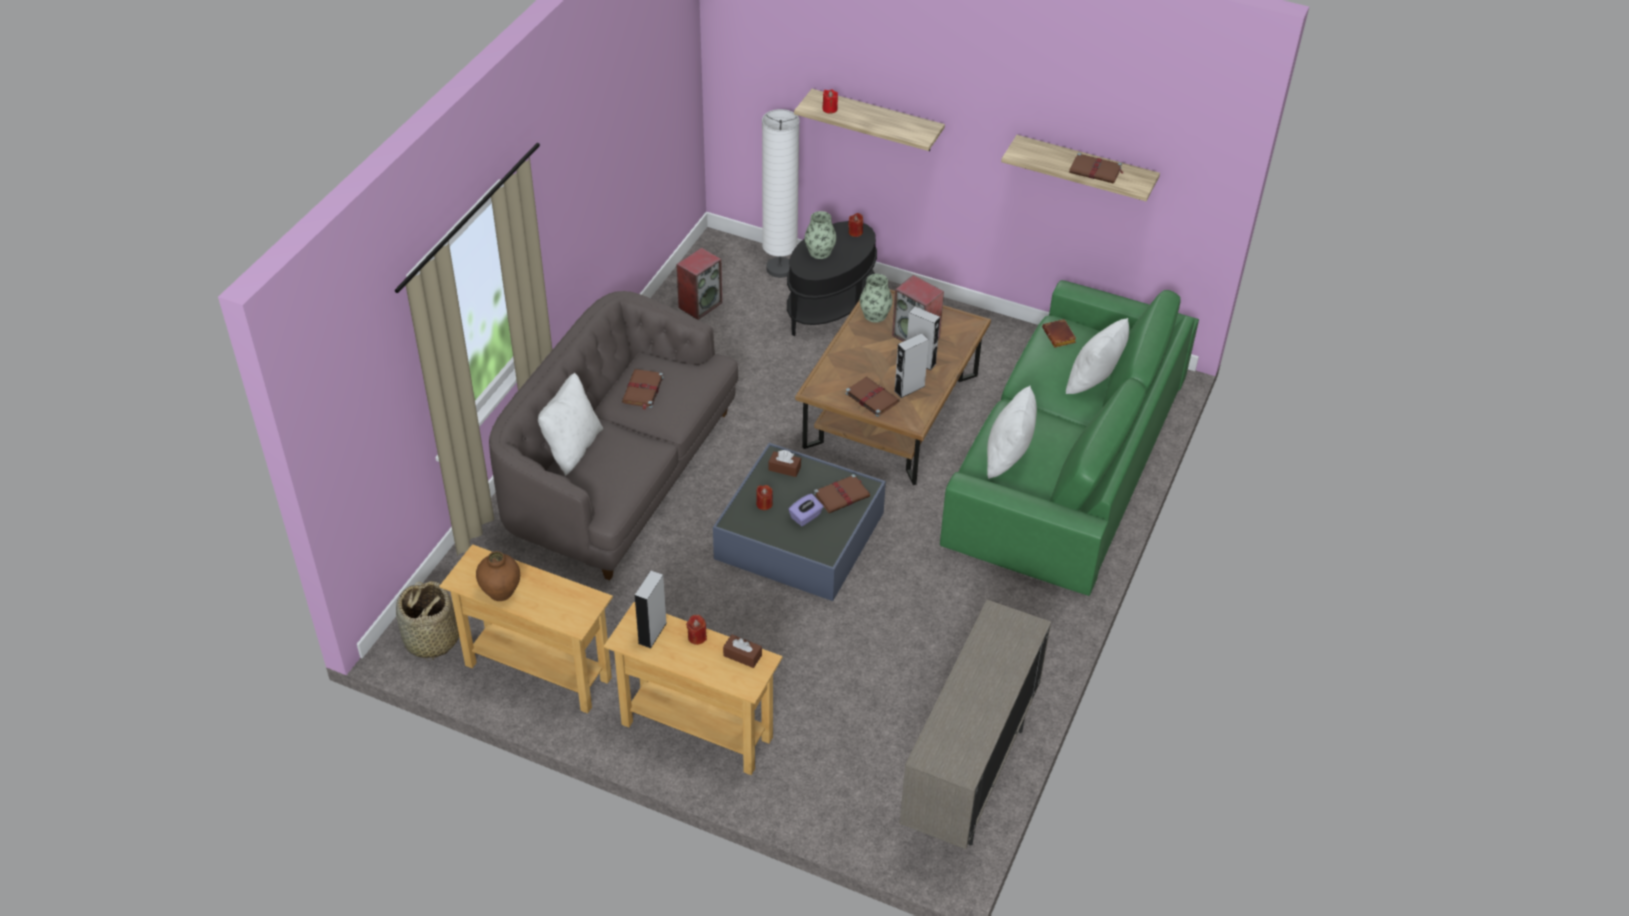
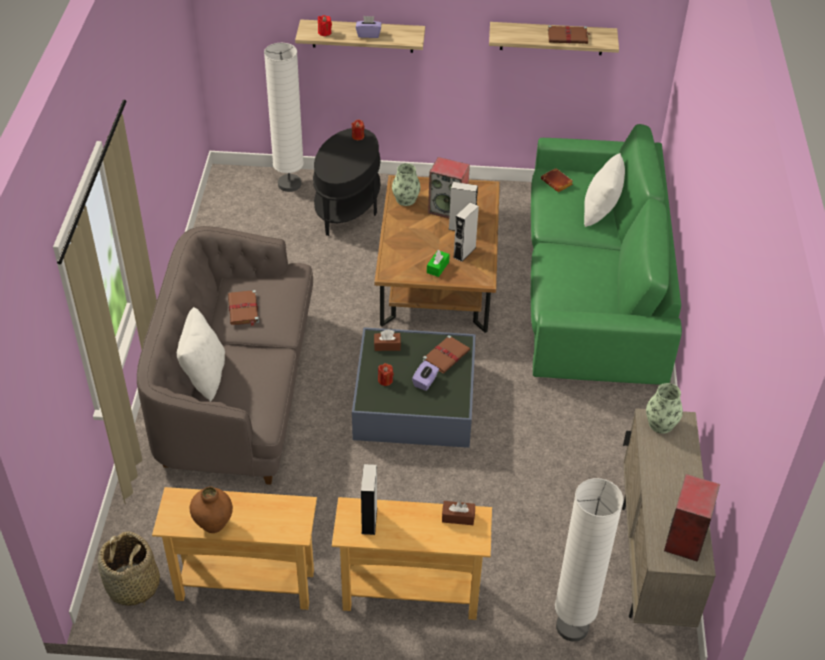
camera: 20 degrees left, 0 degrees up
speaker [676,248,722,320] -> speaker moved to [664,474,720,562]
red candle [686,615,707,645] -> none
vase [805,211,837,259] -> vase moved to [646,383,683,434]
brown book [846,377,900,417] -> green tissue box [427,250,450,277]
white pillow [987,385,1037,479] -> none
none -> purple tissue box [356,16,381,38]
none -> white floor lamp [555,478,624,642]

